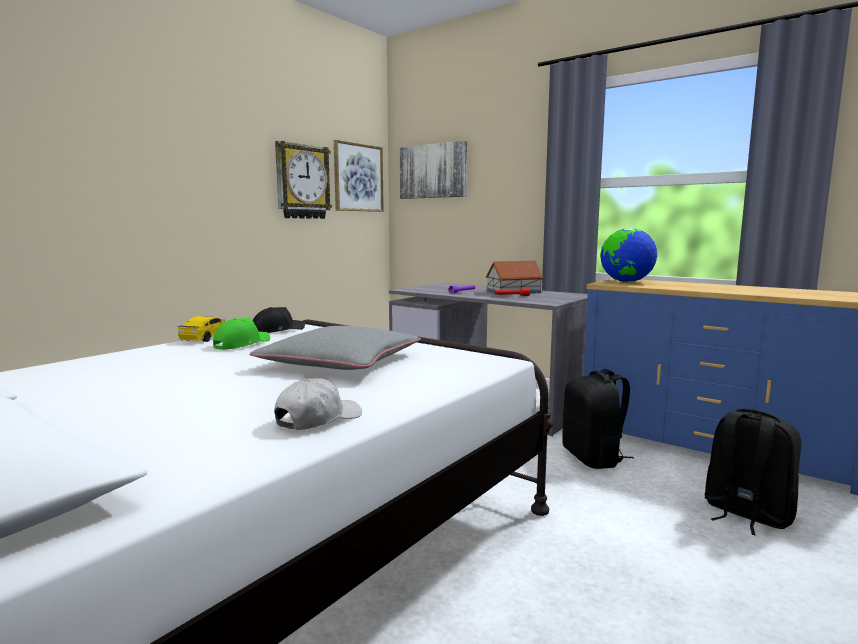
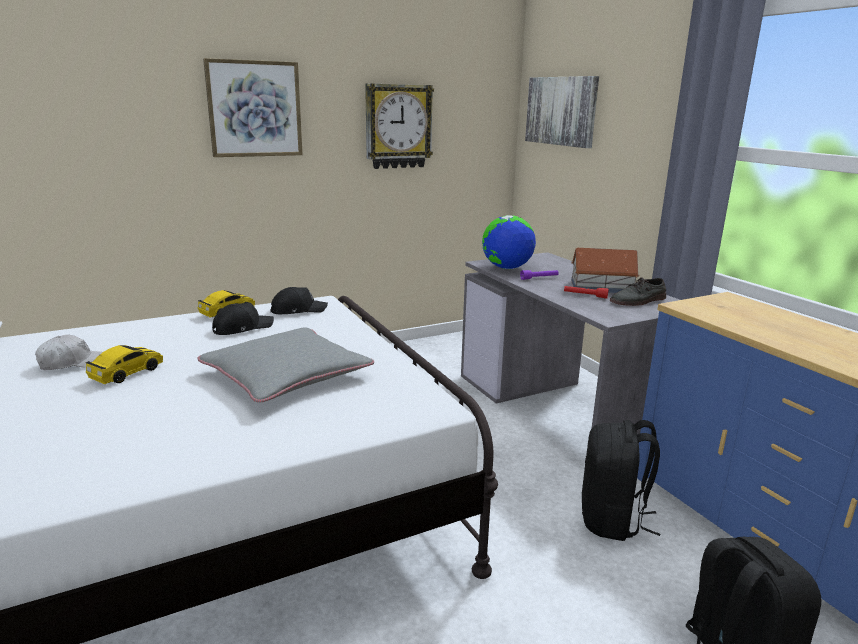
camera: 25 degrees right, 10 degrees up
green cap [213,318,270,350] -> black cap [212,303,274,335]
white cap [274,378,362,430] -> white cap moved to [35,334,103,370]
picture [334,140,384,212] -> picture moved to [203,58,303,157]
globe [600,228,657,282] -> globe moved to [482,215,536,269]
none -> toy car [85,345,163,384]
none -> grey shoe [610,277,666,306]

